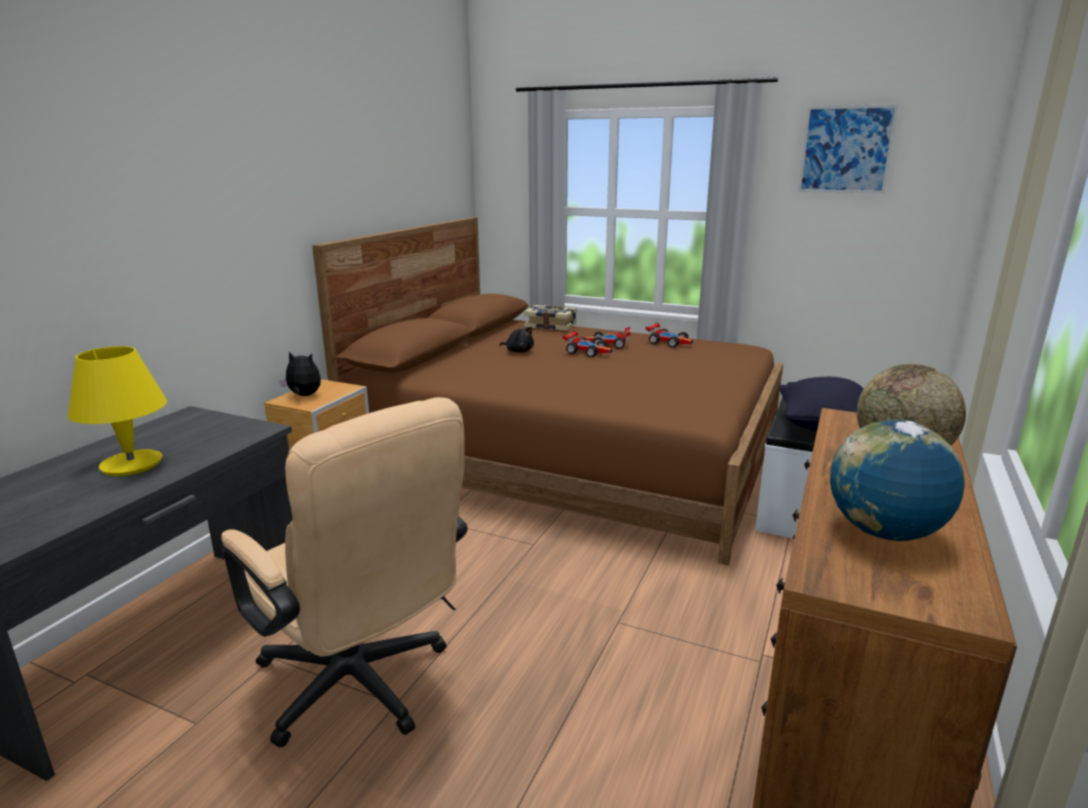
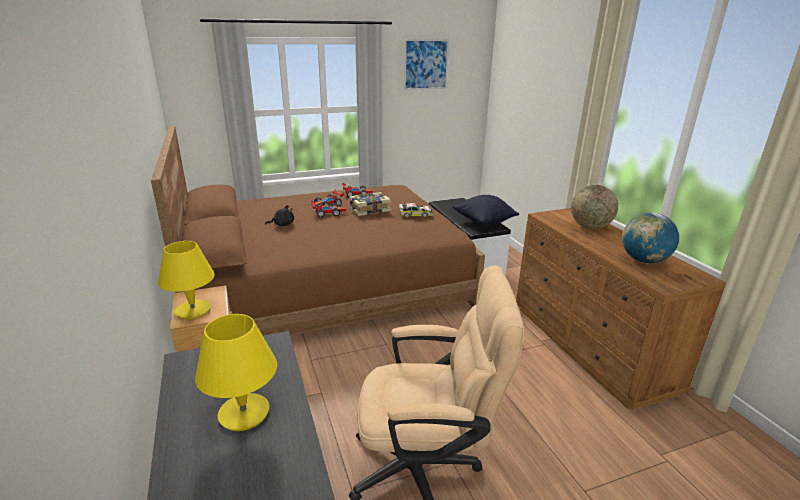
camera: 45 degrees left, 5 degrees up
plush toy [279,352,321,396] -> yellow table lamp [158,241,215,319]
book [524,305,577,331] -> book moved to [349,192,391,216]
none -> toy car [399,203,432,217]

